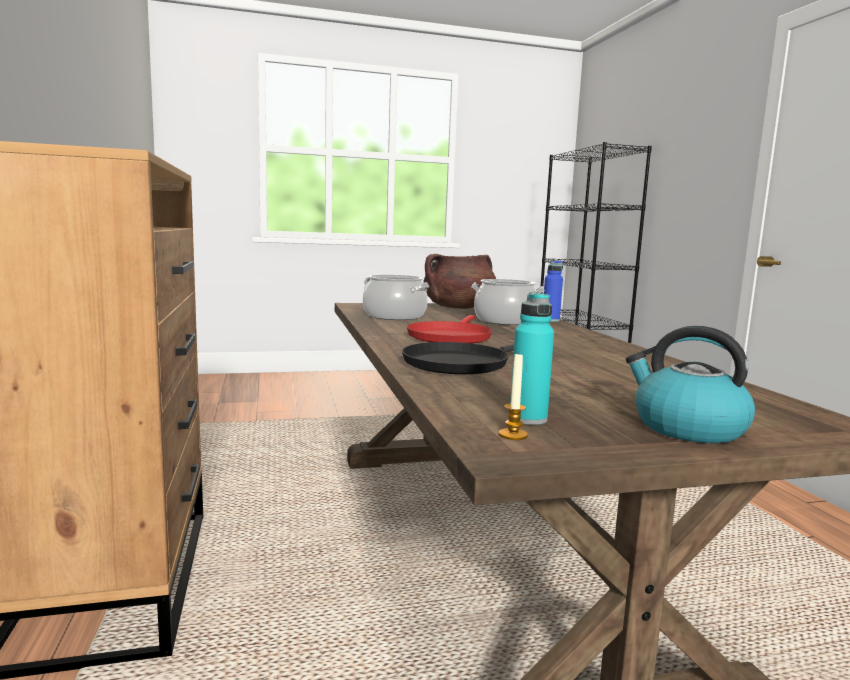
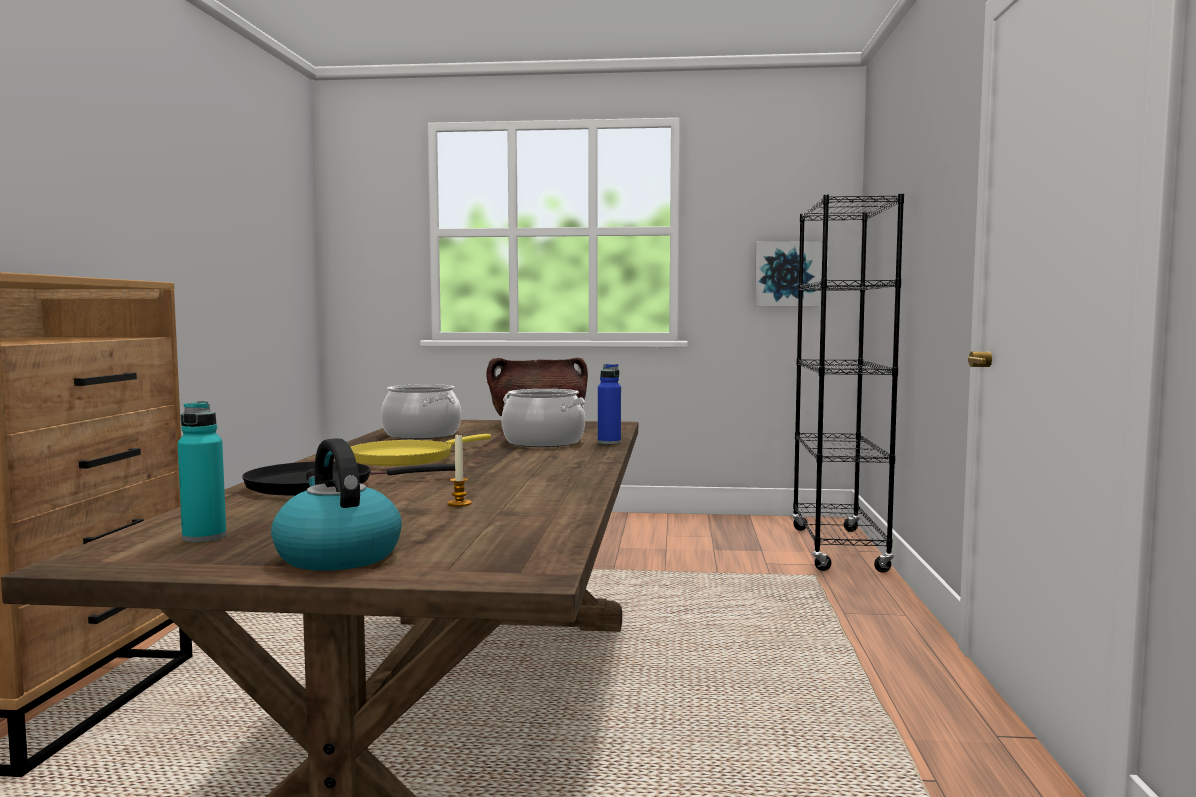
camera: 20 degrees right, 5 degrees down
red frying pan [407,315,493,344] -> yellow frying pan [350,434,491,466]
candle [499,352,528,440] -> candle moved to [447,432,472,507]
none -> picture [755,241,822,306]

